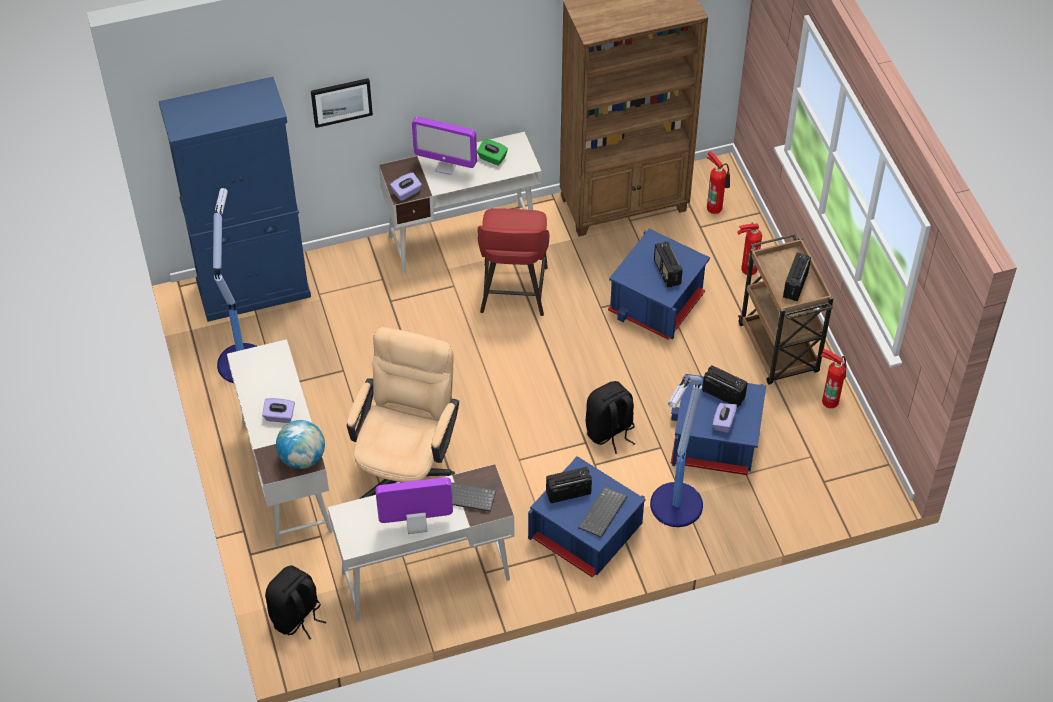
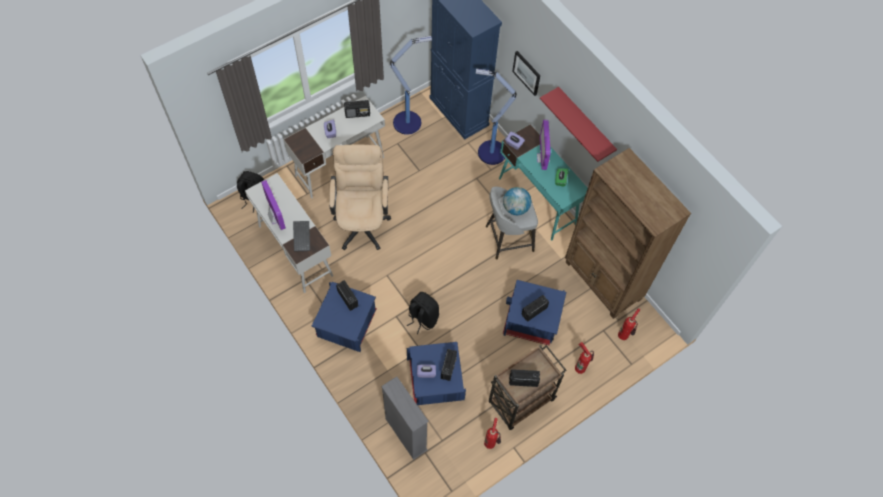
camera: 70 degrees right, 10 degrees up
globe [276,420,325,469] -> globe moved to [503,187,531,215]
beige office chair [347,327,459,499] -> beige office chair turned 90 degrees counterclockwise [329,145,391,251]
white desk [379,132,542,274] -> turquoise desk [499,124,588,240]
red stool [477,208,549,316] -> grey stool [486,187,538,260]
keyboard [578,487,627,537] -> none
floor lamp [650,375,703,527] -> floor lamp moved to [476,69,517,165]
none -> radio [344,100,370,118]
none -> grey bookcase [381,376,429,460]
none -> red shelf [540,87,617,162]

